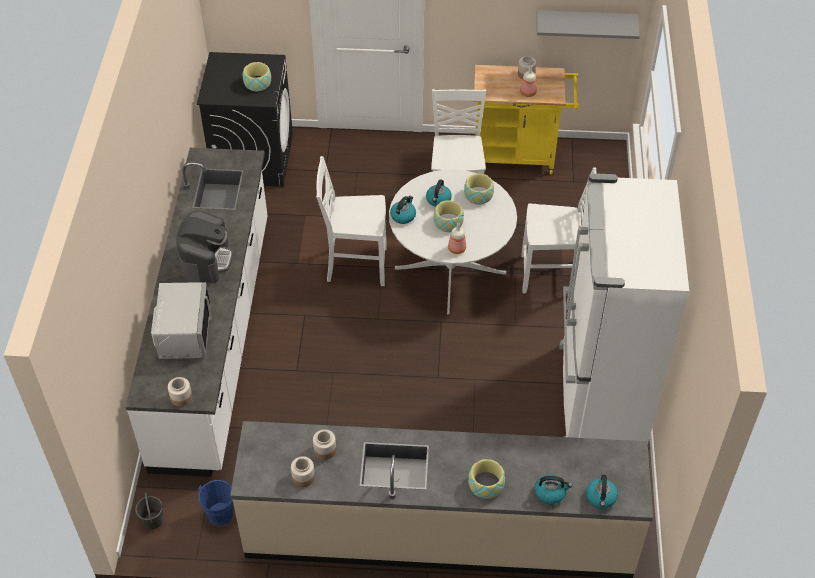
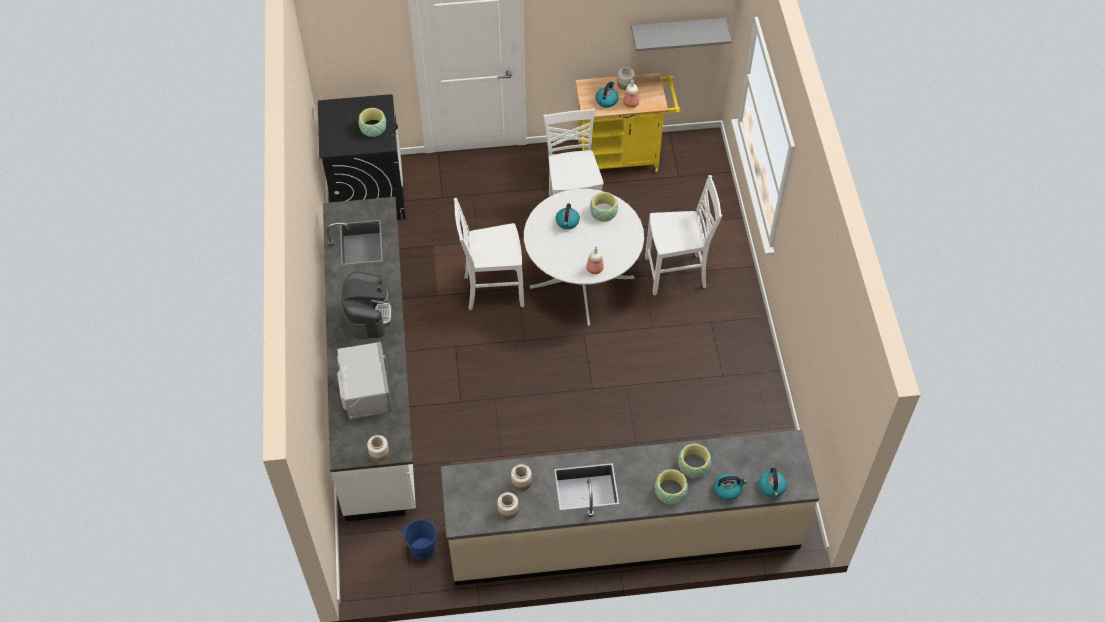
camera: 10 degrees left, 5 degrees up
grey bucket [135,493,163,529] -> none
kettle [390,196,416,224] -> kettle moved to [595,82,618,108]
bowl [433,200,464,232] -> bowl moved to [678,444,711,478]
white fridge [560,173,689,443] -> none

